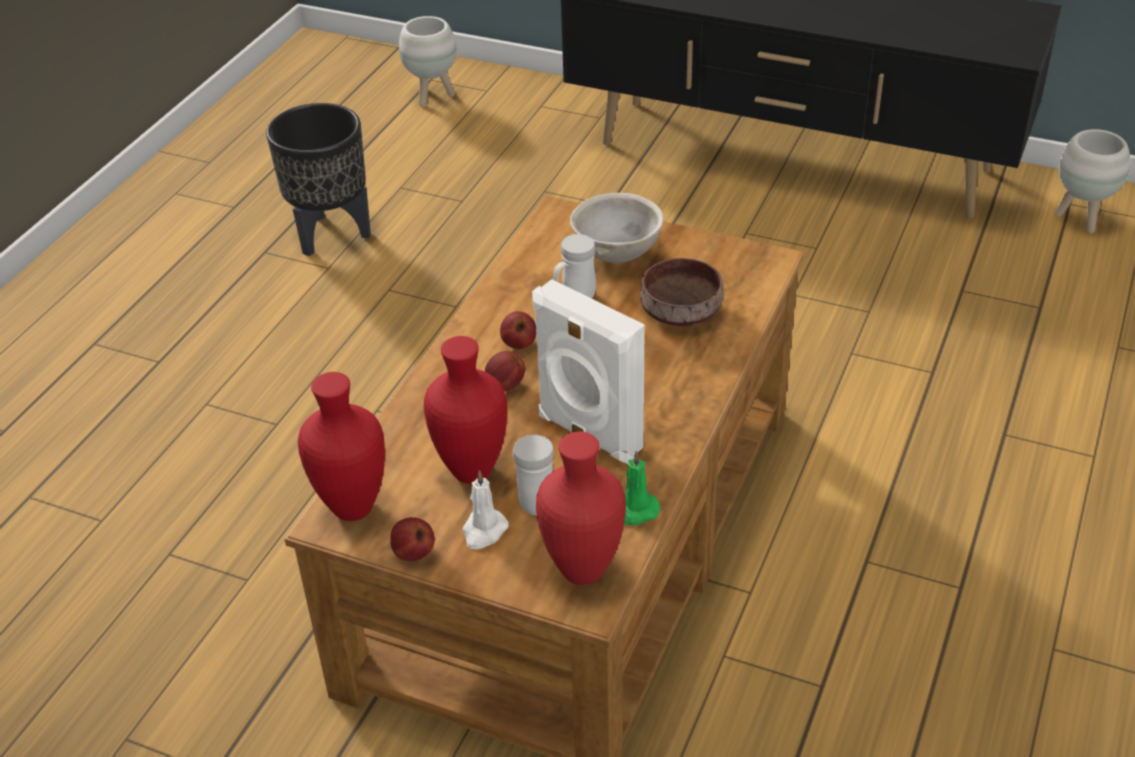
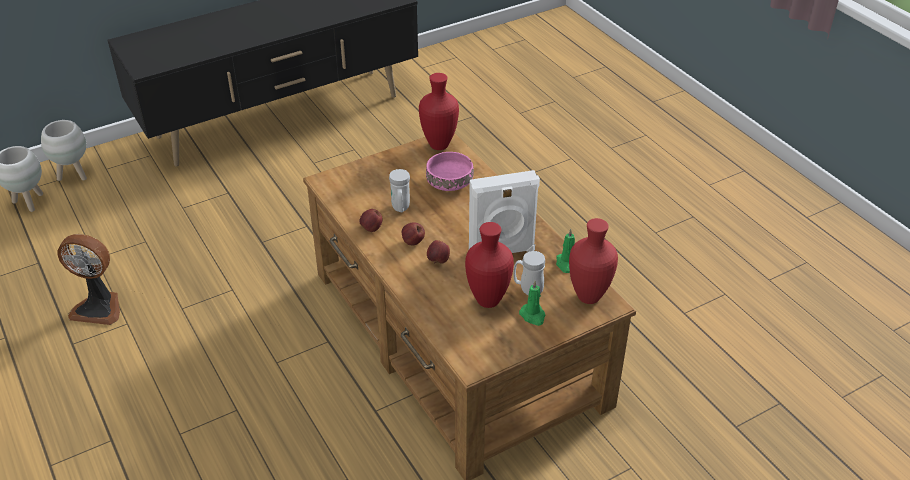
camera: 55 degrees left, 0 degrees up
black planter [266,103,371,256] -> fan [57,234,120,325]
red vase [298,372,385,521] -> red vase moved to [419,73,459,150]
apple [390,517,435,561] -> apple moved to [359,209,382,232]
white candle [462,470,509,550] -> green candle [519,281,545,326]
grey bowl [570,193,664,263] -> none
brown bowl [640,258,724,326] -> pink bowl [426,152,474,191]
white planter [1054,129,1130,233] -> white planter moved to [41,120,87,181]

